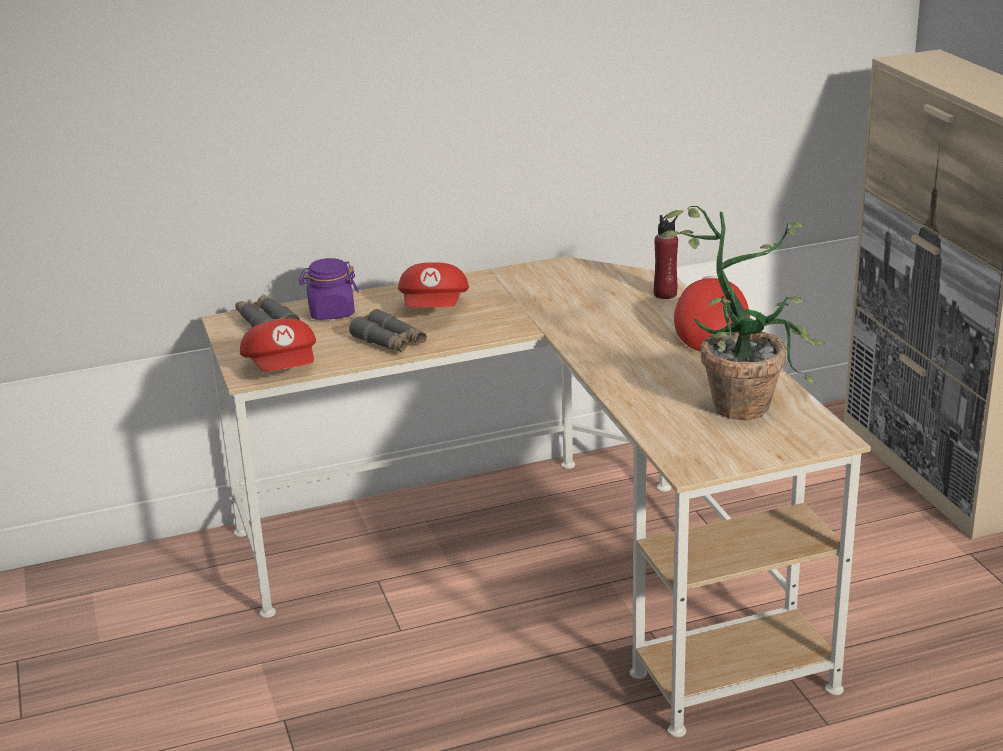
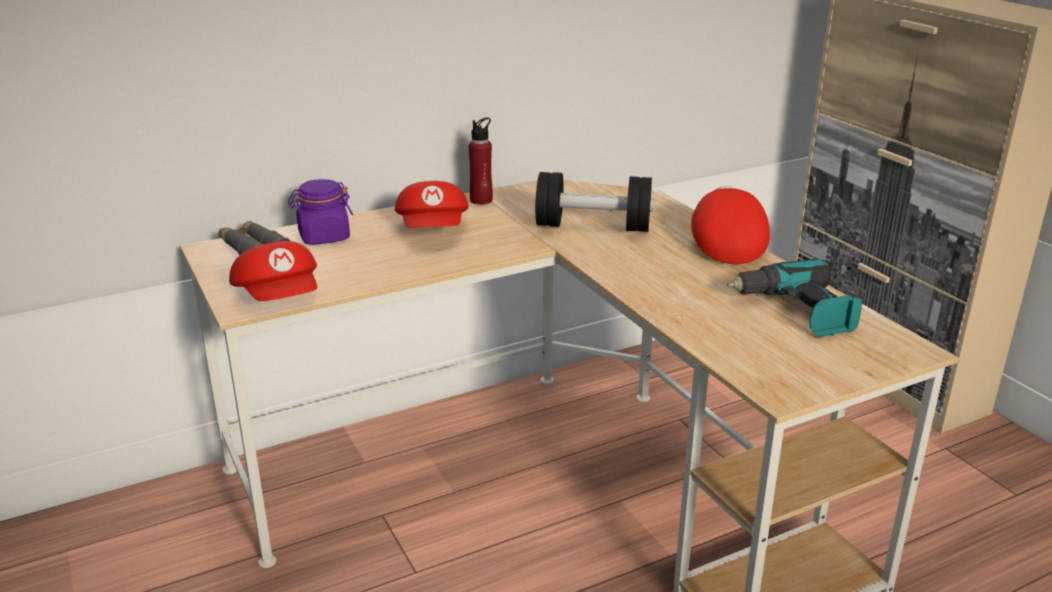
camera: 10 degrees left, 0 degrees up
grey binoculars [349,309,427,352] -> none
red bottle [654,214,678,299] -> red bottle moved to [469,117,493,205]
potted plant [660,206,825,420] -> power drill [727,258,862,337]
none -> black dumbbell [535,172,653,232]

